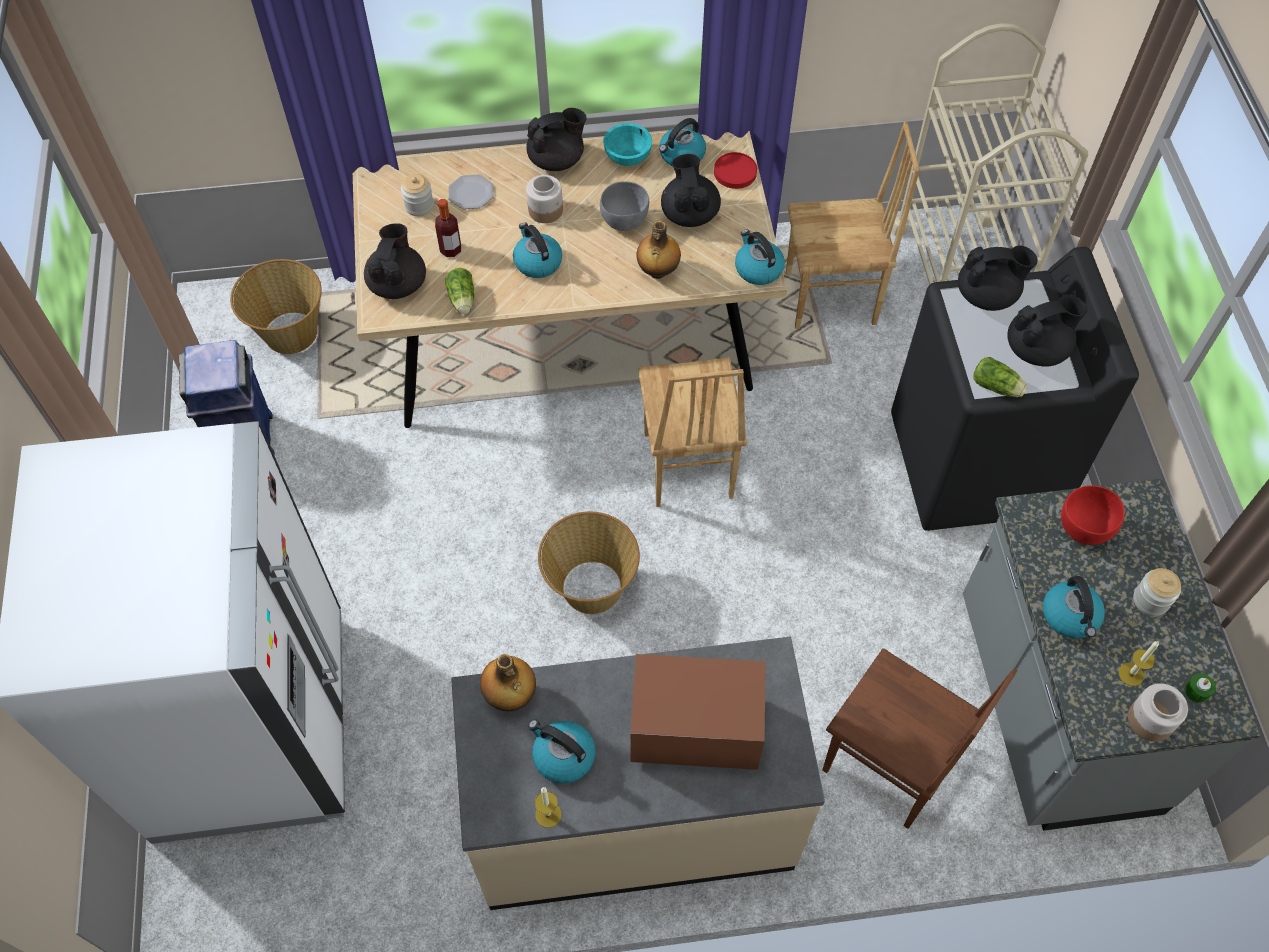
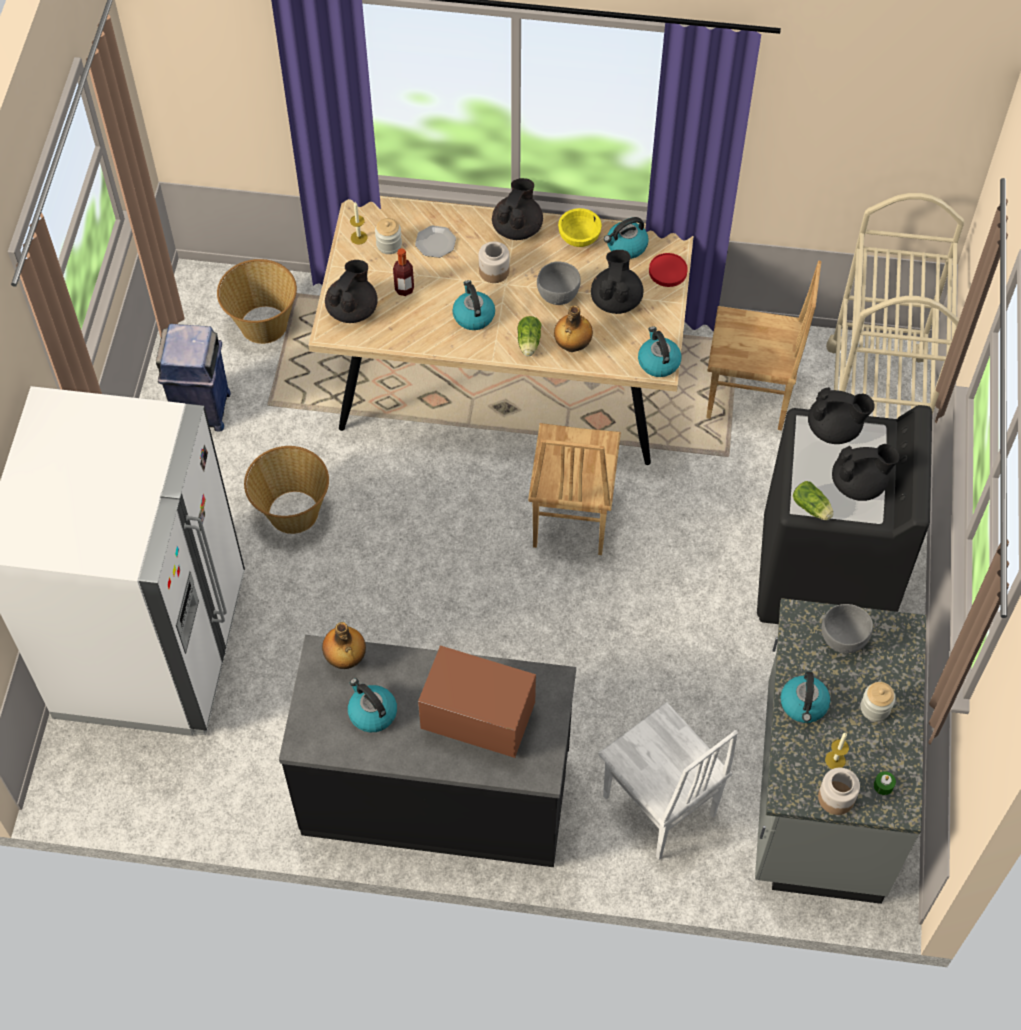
camera: 15 degrees right, 0 degrees up
lettuce [445,268,474,314] -> lettuce moved to [518,316,541,356]
beige counter [451,637,825,910] -> black counter [279,635,576,867]
black teapot [526,108,586,171] -> black teapot turned 60 degrees counterclockwise [492,178,543,240]
candle [535,787,562,828] -> candle moved to [350,202,368,244]
basket [538,511,640,614] -> basket moved to [244,446,329,534]
turquoise bowl [603,123,652,166] -> yellow bowl [558,208,602,247]
brown chair [822,648,1017,829] -> white chair [599,702,738,860]
red bowl [1061,485,1125,545] -> grey bowl [822,604,873,654]

